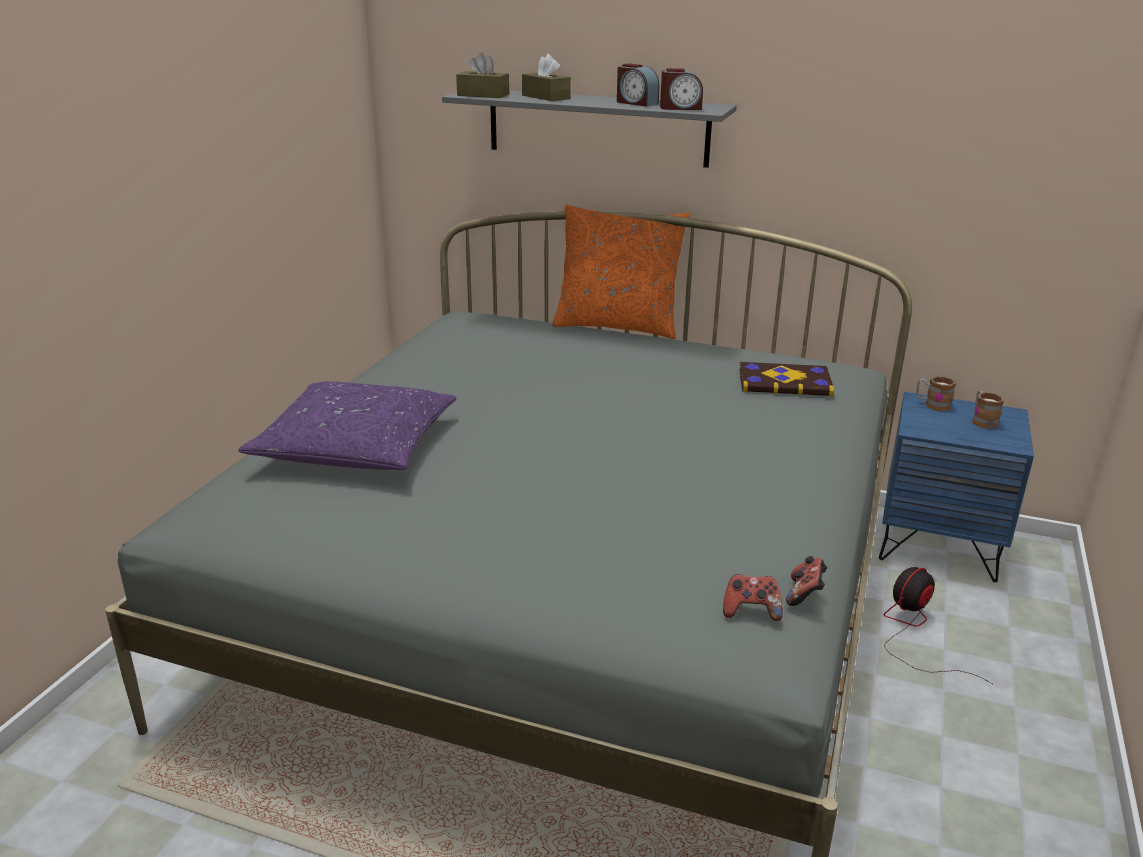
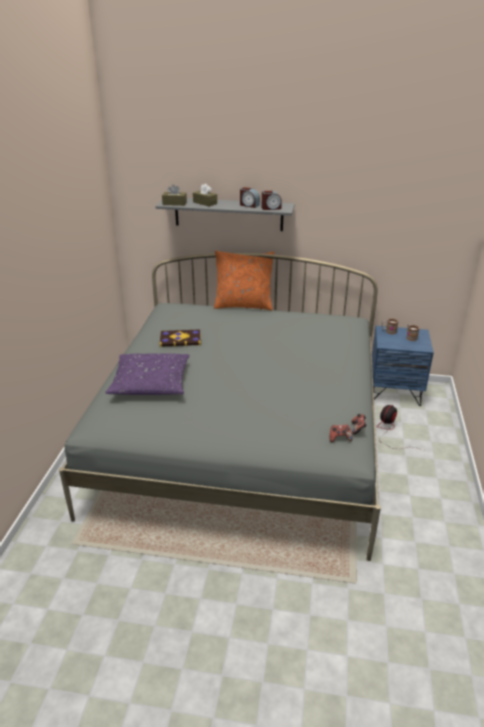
camera: 10 degrees left, 5 degrees up
book [739,362,834,396] -> book moved to [159,329,201,347]

